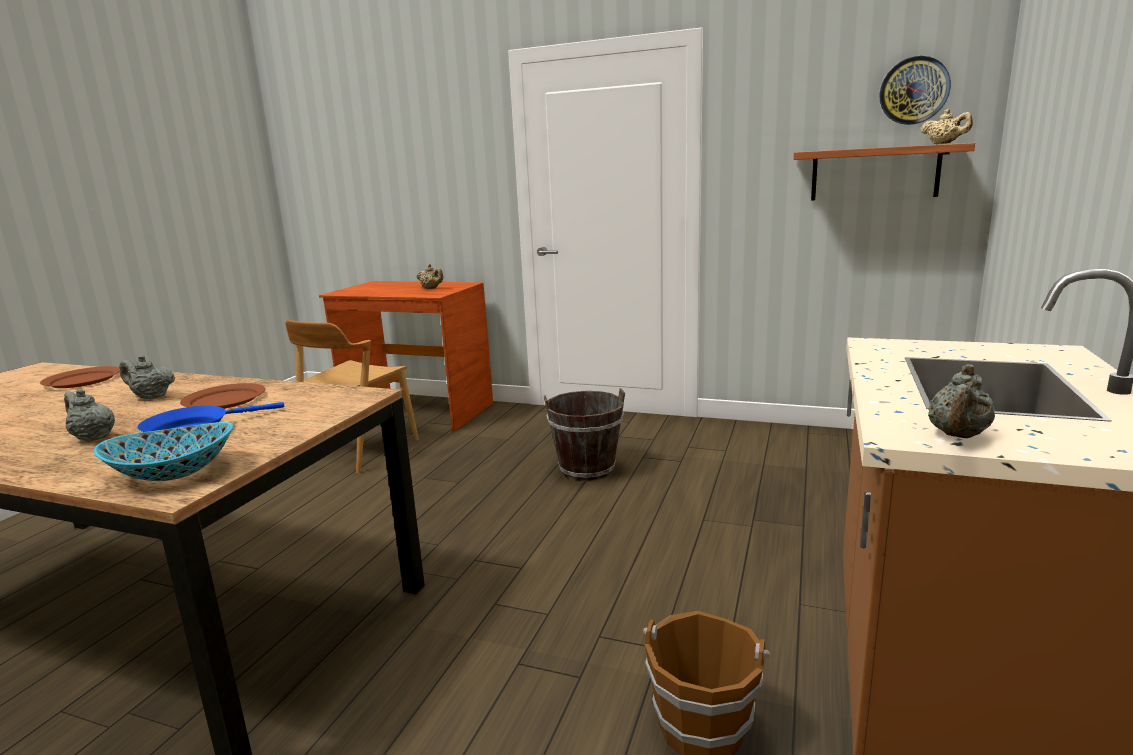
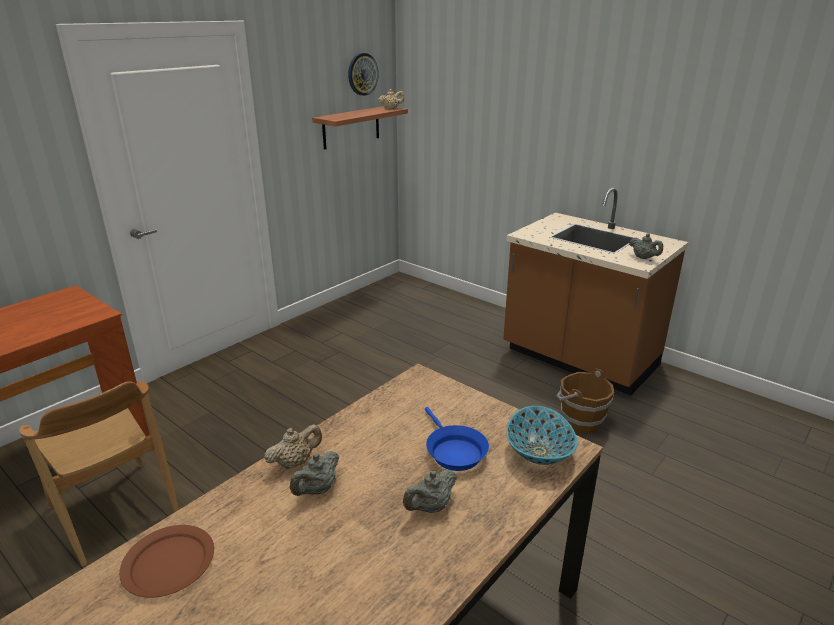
camera: 70 degrees left, 10 degrees up
brown plate [180,383,265,409] -> none
beige teapot [417,264,443,289] -> beige teapot moved to [264,424,322,470]
brown bucket [544,389,625,481] -> none

